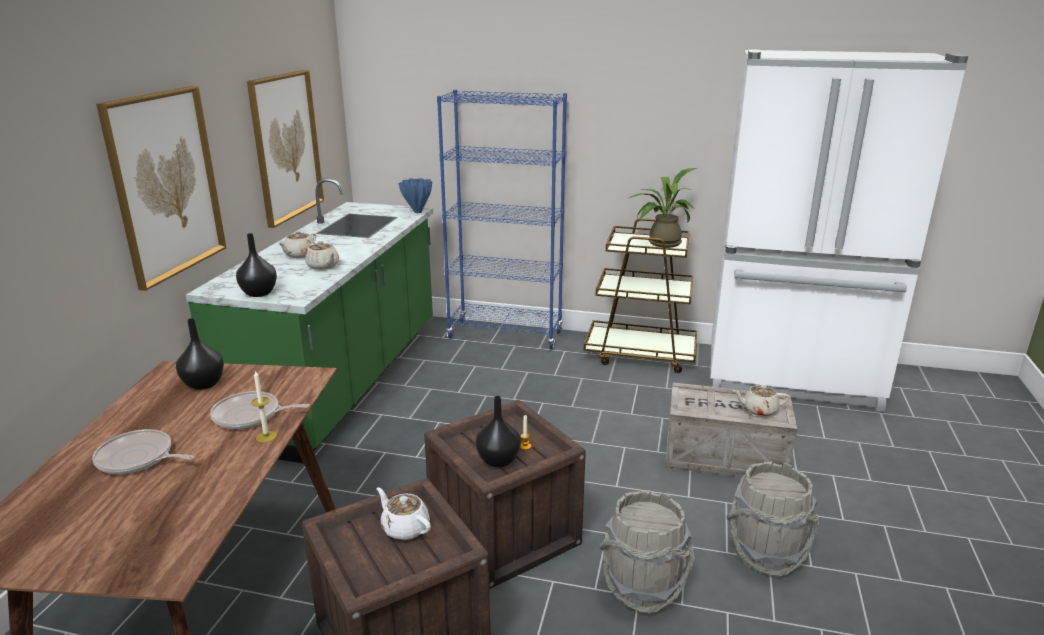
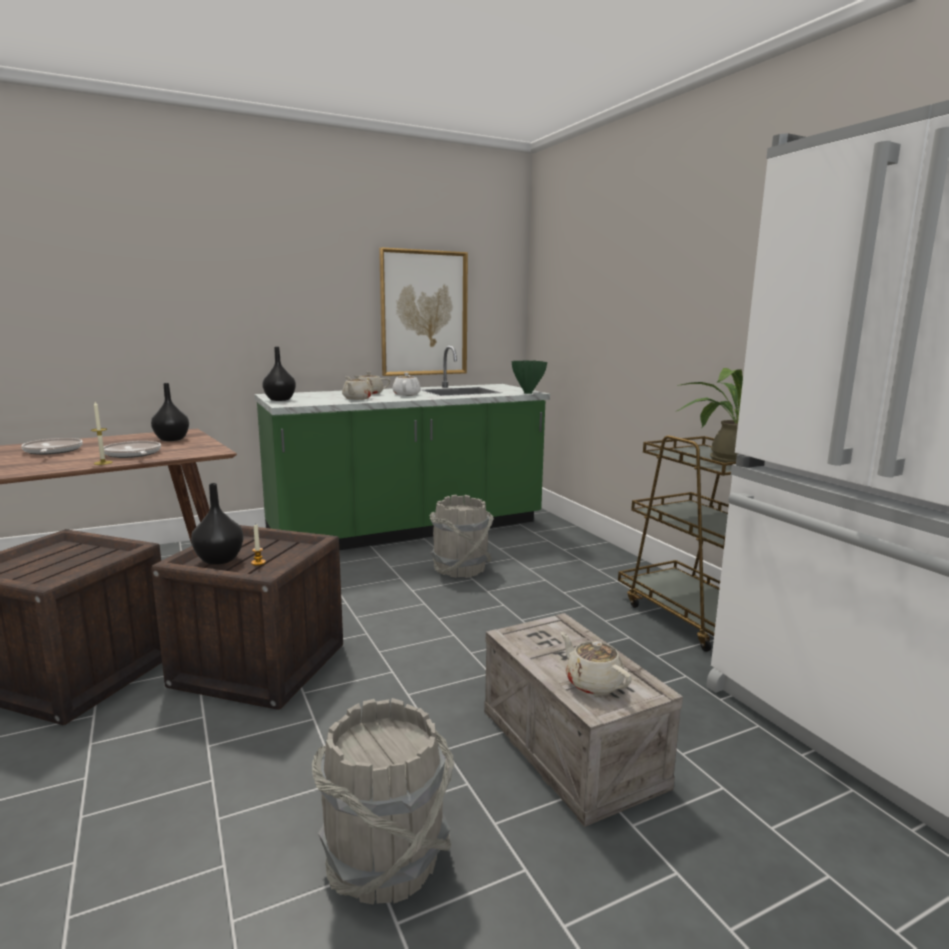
camera: 50 degrees right, 10 degrees down
picture [96,86,226,291] -> none
white teapot [377,487,431,540] -> white teapot moved to [392,373,421,396]
blue vase [399,178,432,213] -> green vase [512,360,547,394]
blue bookcase [437,90,567,349] -> none
grey bucket [599,490,695,614] -> grey bucket moved to [430,495,494,578]

